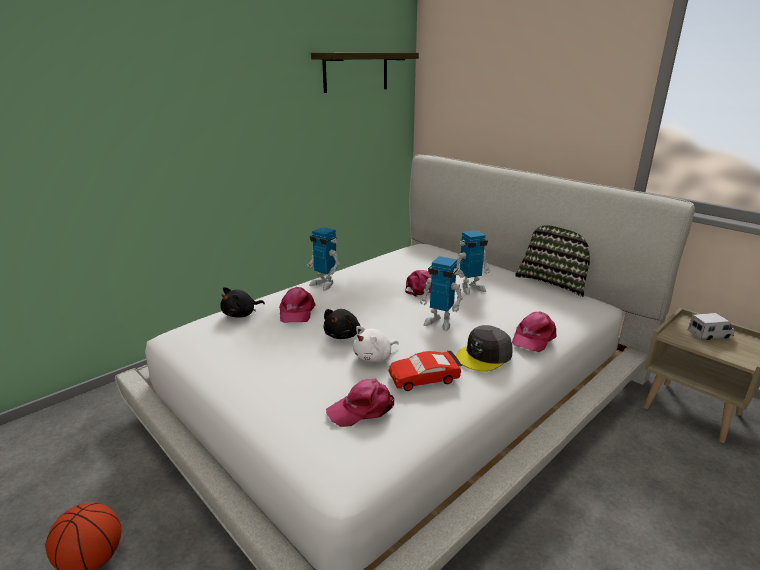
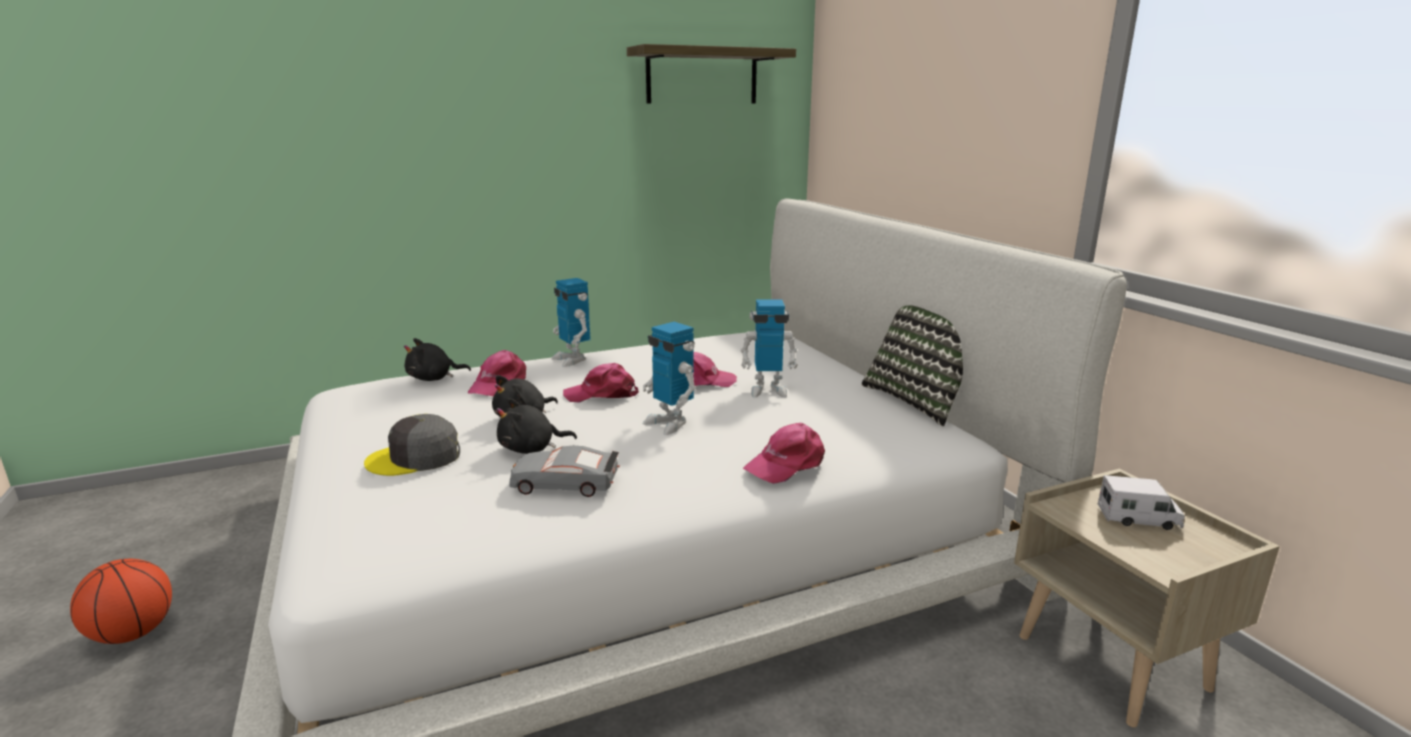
camera: 20 degrees right, 5 degrees down
pink cap [326,378,394,427] -> pink cap moved to [563,363,639,403]
white plush toy [353,326,399,362] -> black plush toy [496,398,577,454]
red toy car [388,351,462,391] -> grey toy car [509,446,620,497]
grey cap [456,325,513,371] -> grey cap moved to [364,414,460,476]

